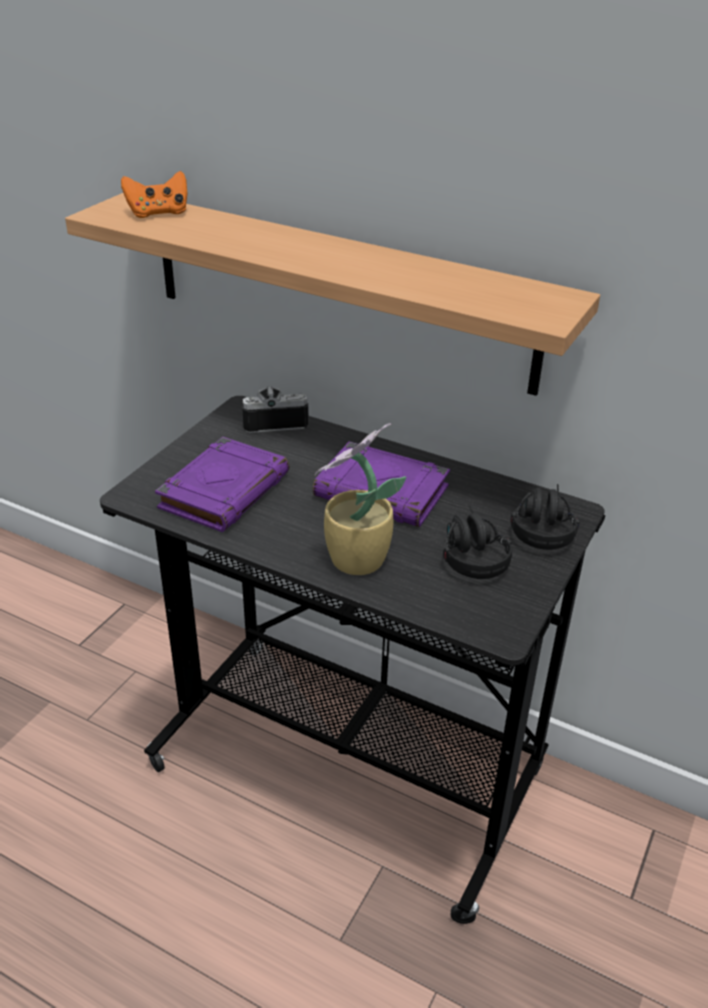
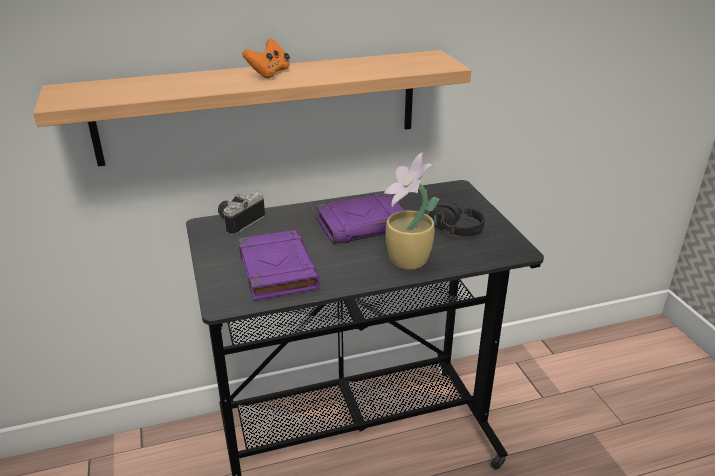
camera: 45 degrees left, 5 degrees down
orange game controller [121,171,187,218] -> orange game controller moved to [243,38,290,78]
black headphones [510,484,580,550] -> none

